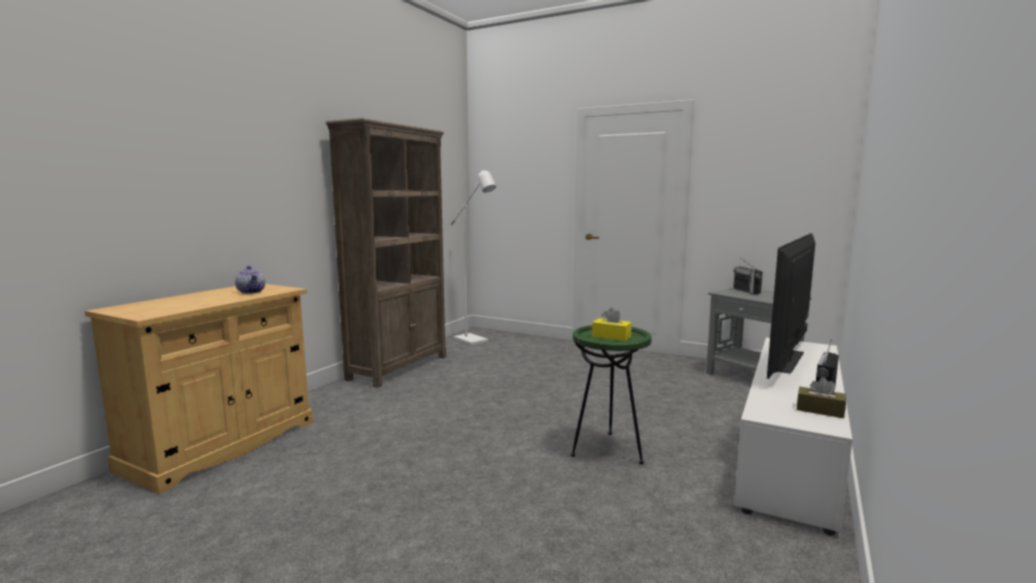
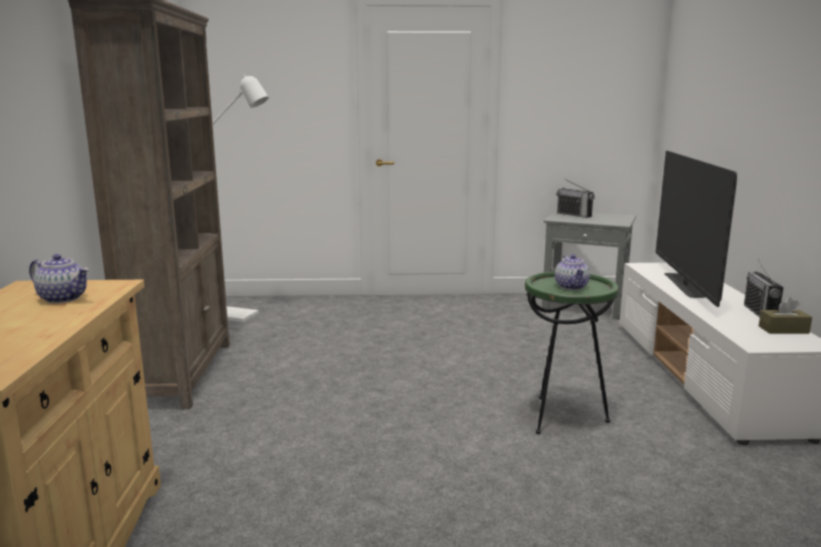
camera: 30 degrees left, 5 degrees up
yellow tissue box [592,308,632,341] -> teapot [555,254,590,290]

